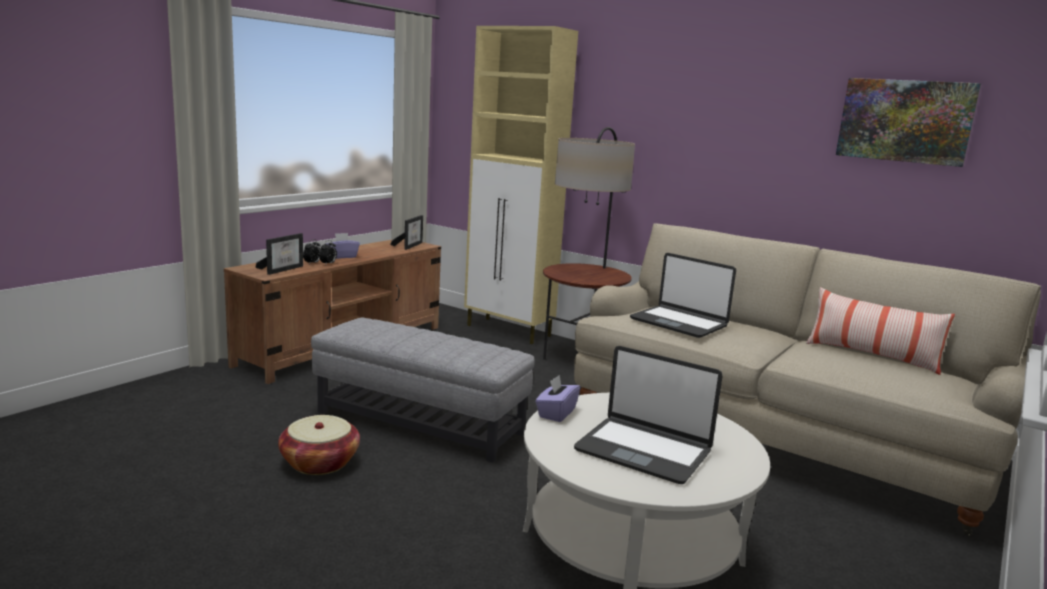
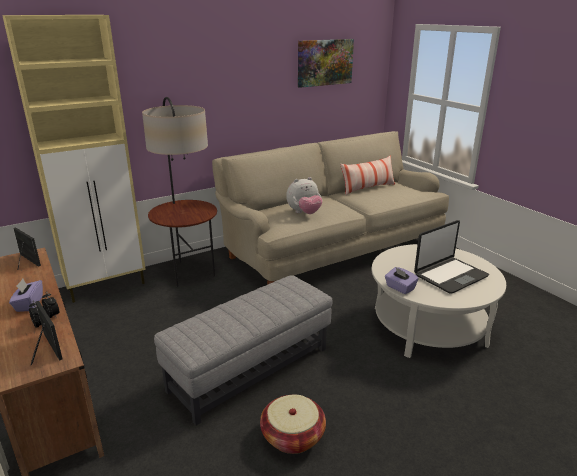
camera: 65 degrees left, 10 degrees up
laptop [630,253,736,338] -> plush toy [286,177,322,214]

